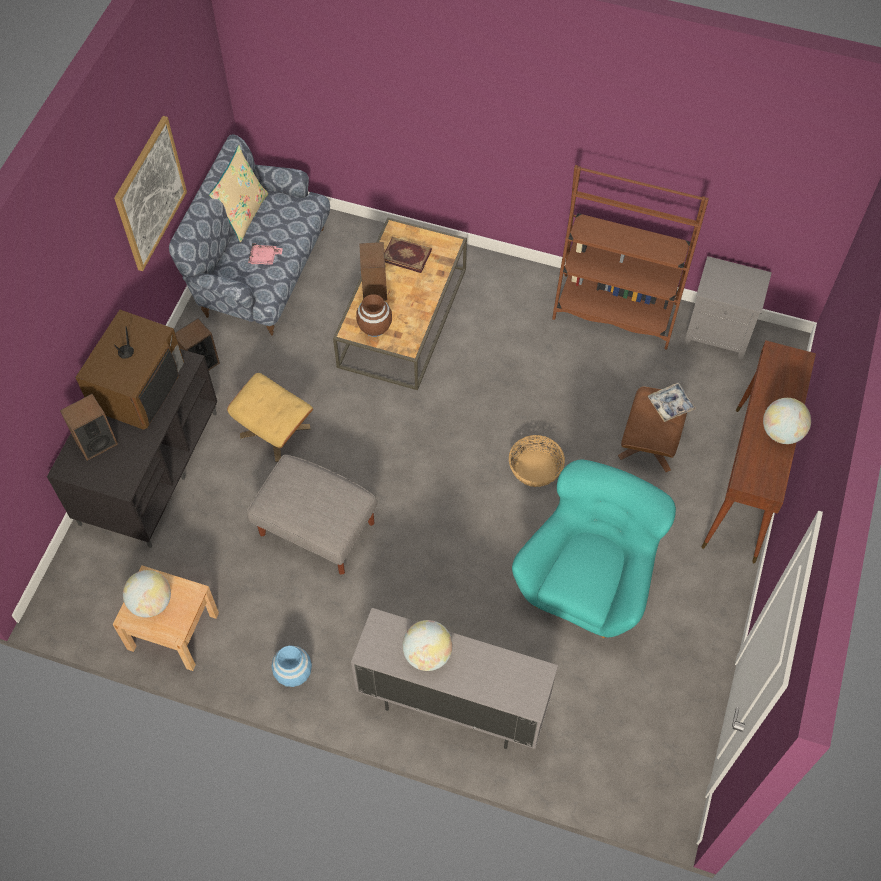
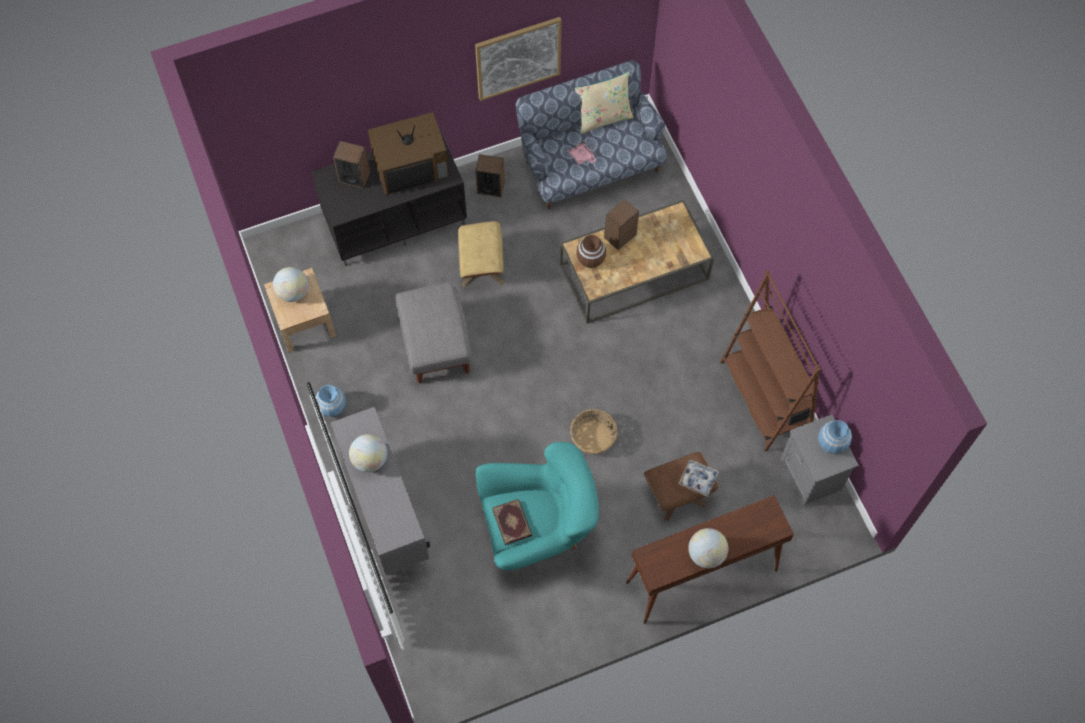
camera: 50 degrees right, 5 degrees up
book [384,237,432,273] -> book moved to [492,499,532,545]
none -> blue vase [818,420,852,454]

